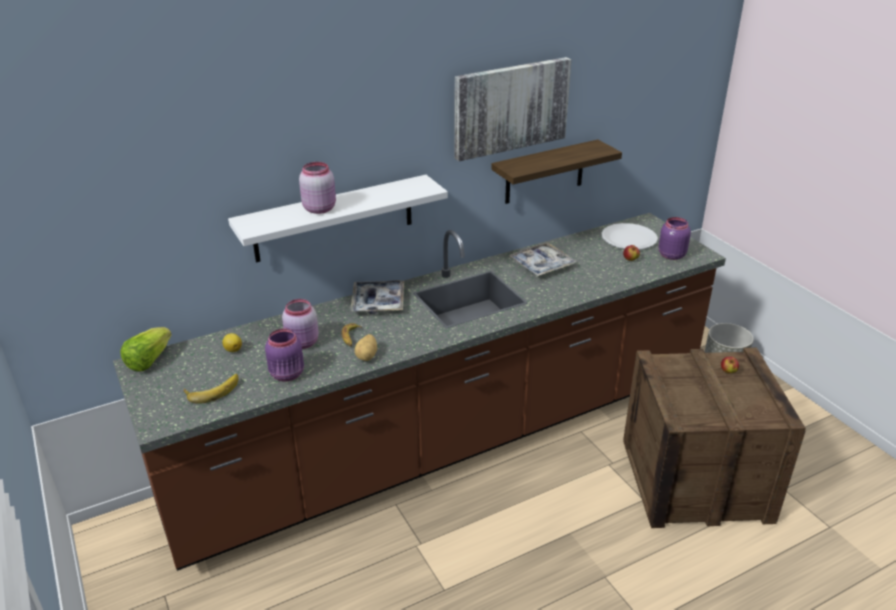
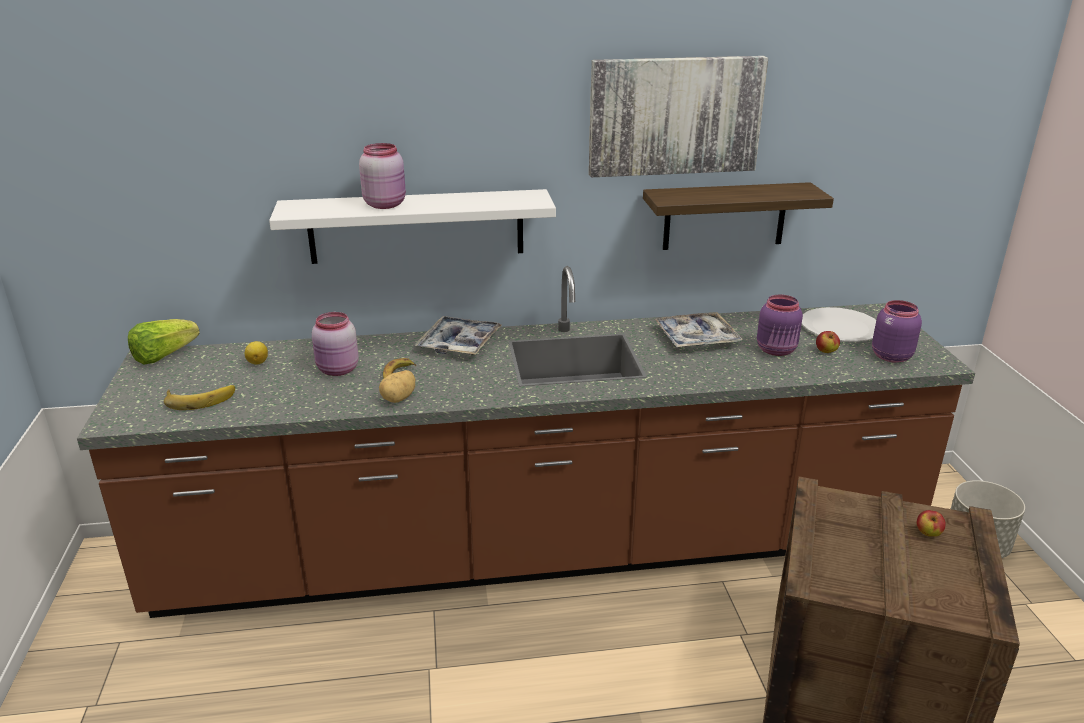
camera: 20 degrees right, 5 degrees down
purple jar [265,329,304,382] -> purple jar moved to [757,294,803,356]

